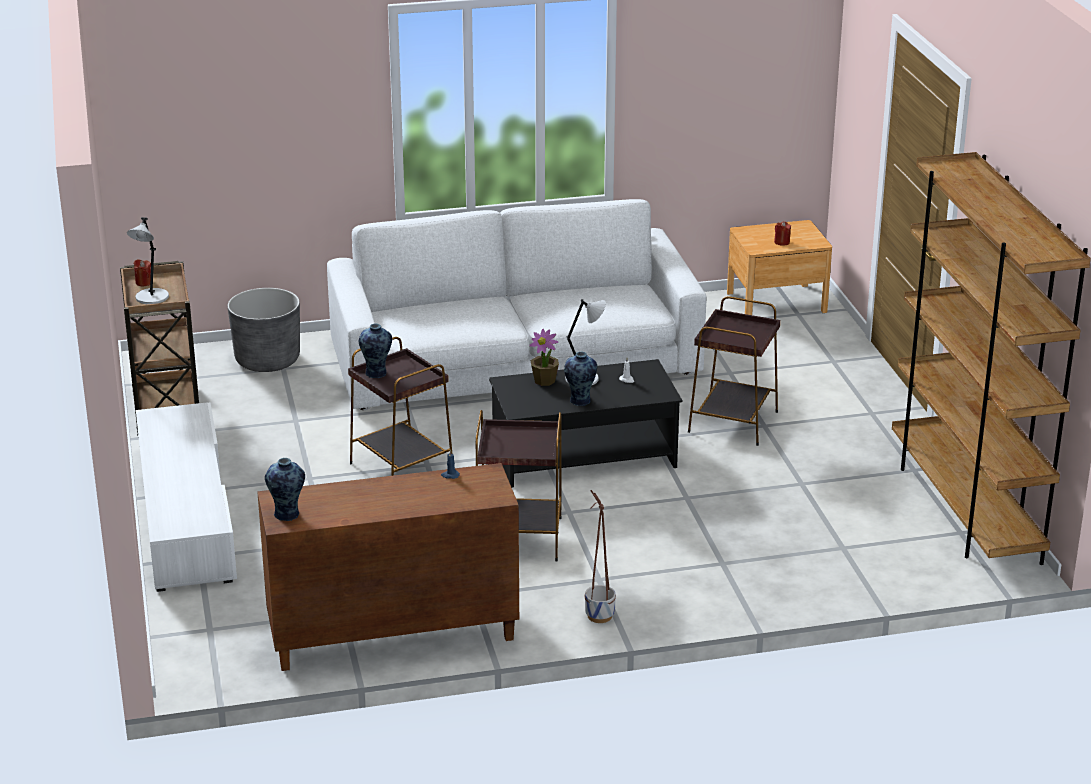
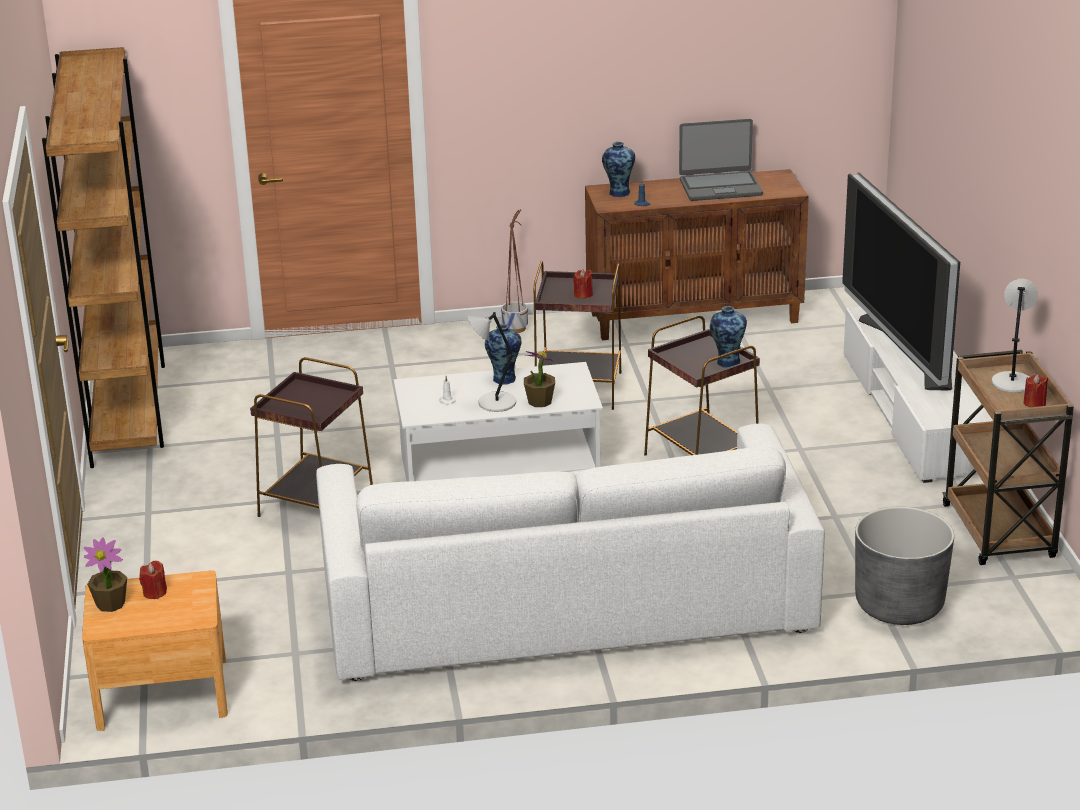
camera: 175 degrees left, 0 degrees up
vase [265,458,305,521] -> vase moved to [602,142,635,197]
black coffee table [489,359,682,488] -> white coffee table [394,362,603,482]
none -> potted plant [83,538,127,612]
none -> red candle [573,269,593,299]
none -> laptop [679,119,763,201]
none -> television [842,173,960,390]

